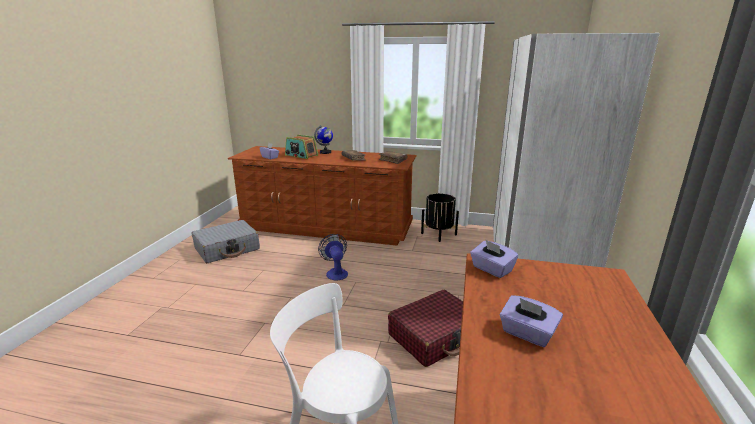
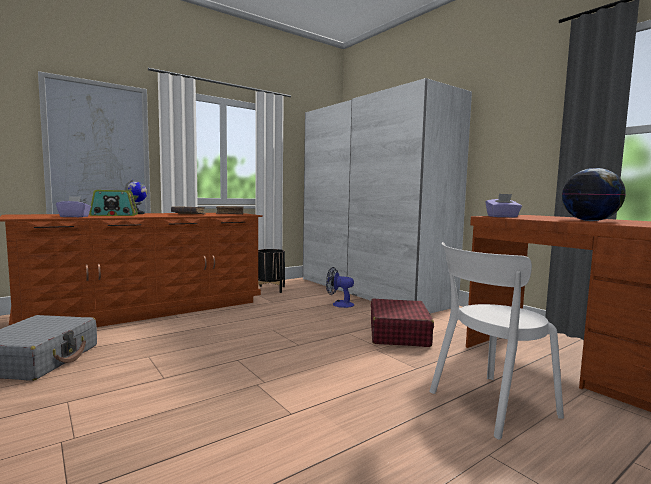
camera: 50 degrees left, 15 degrees down
fan [318,234,348,280] -> fan moved to [326,267,354,308]
purple tissue box [500,295,563,347] -> globe [562,168,626,221]
none -> picture [38,71,151,214]

